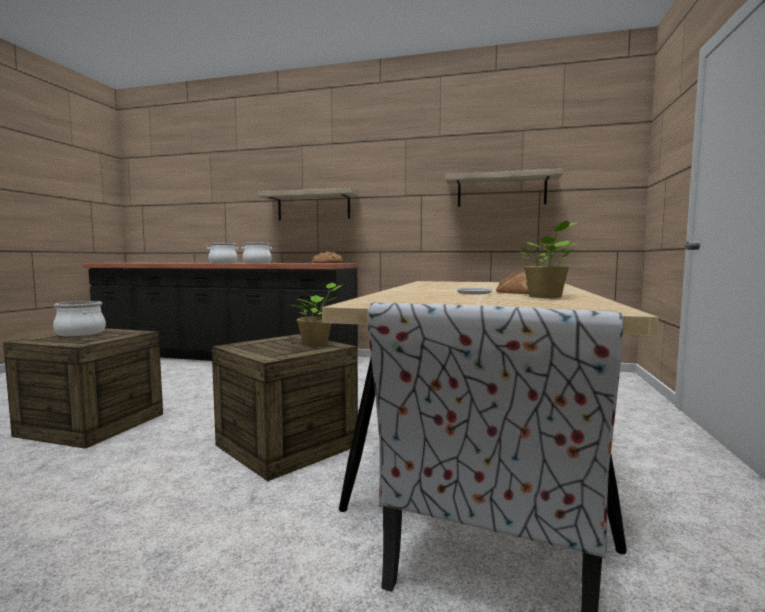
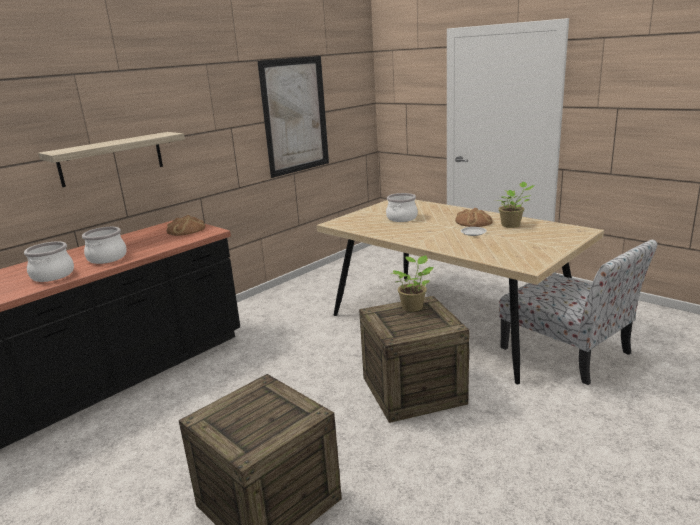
camera: 60 degrees left, 15 degrees up
cooking pot [53,301,106,337] -> cooking pot moved to [386,193,418,222]
shelf [445,169,563,207] -> picture [257,56,329,178]

